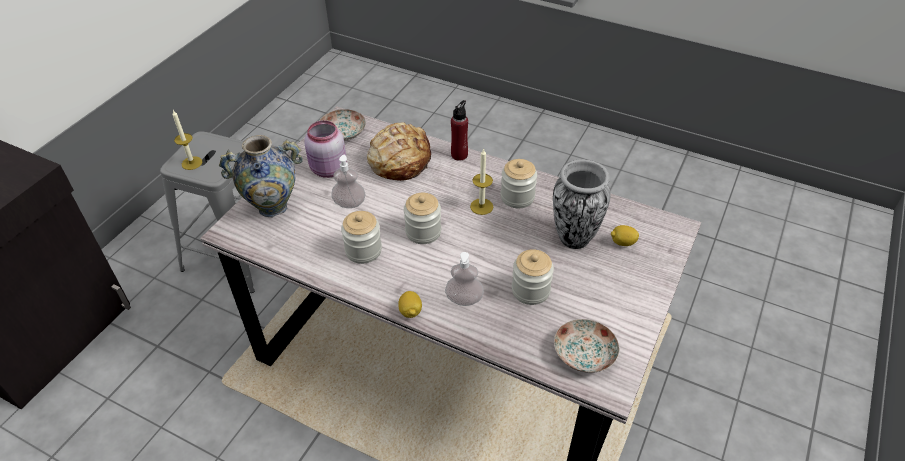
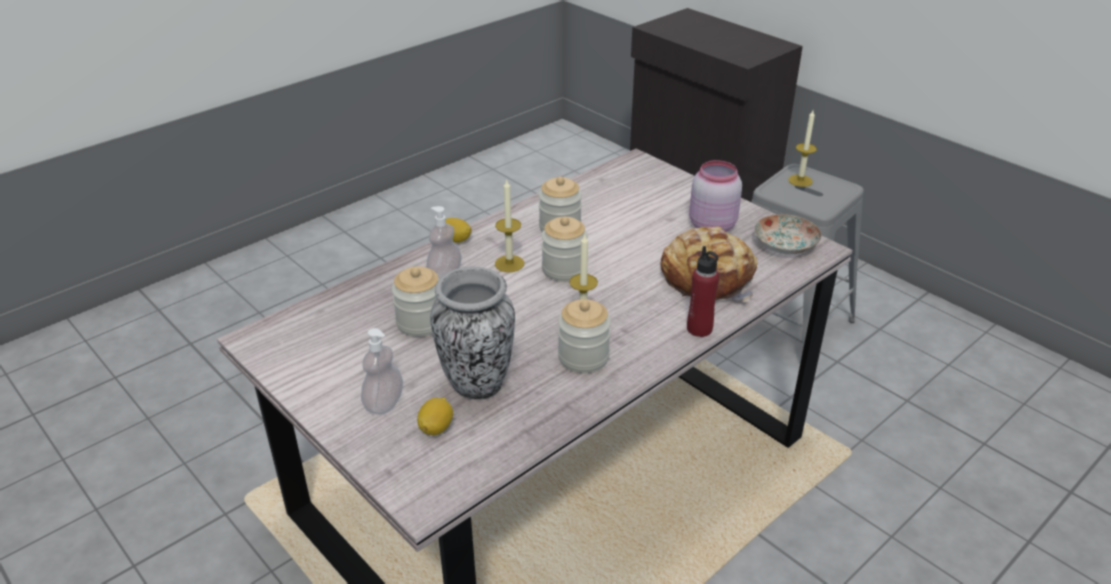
camera: 110 degrees right, 10 degrees down
vase [219,135,303,217] -> none
soap dispenser [331,155,365,208] -> soap dispenser moved to [361,328,403,415]
plate [554,319,620,373] -> none
none -> candle [495,180,524,272]

